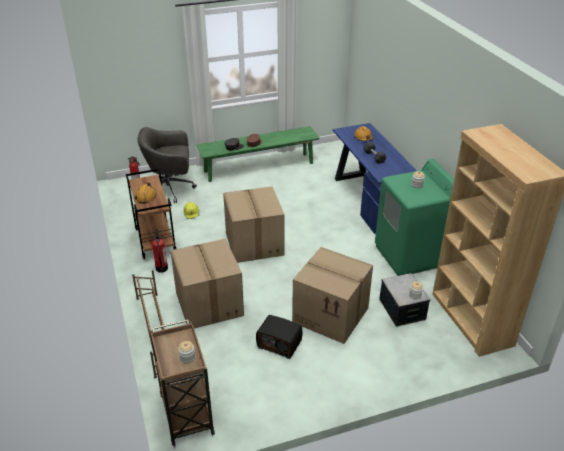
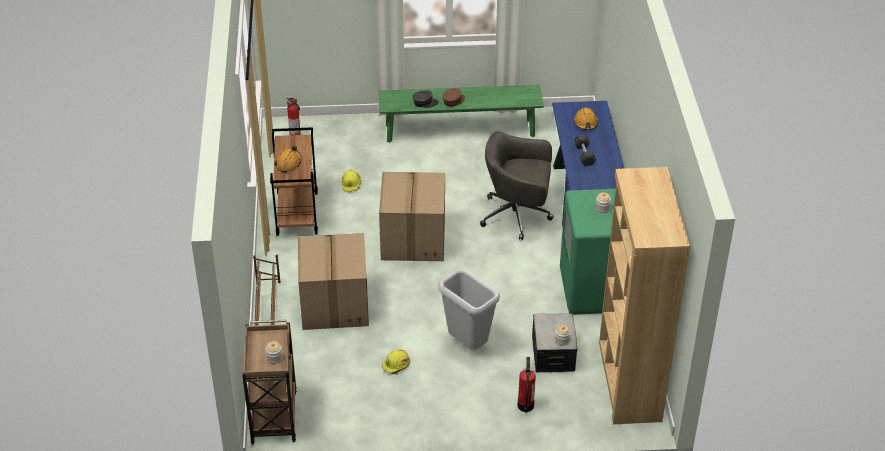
camera: 15 degrees right, 5 degrees up
grey office chair [137,127,197,203] -> grey office chair moved to [480,131,554,240]
fire extinguisher [152,229,168,273] -> fire extinguisher moved to [518,357,536,413]
radio [256,315,303,359] -> yellow hard hat [382,349,410,375]
cardboard box [292,247,373,344] -> grey trash can [438,268,500,350]

